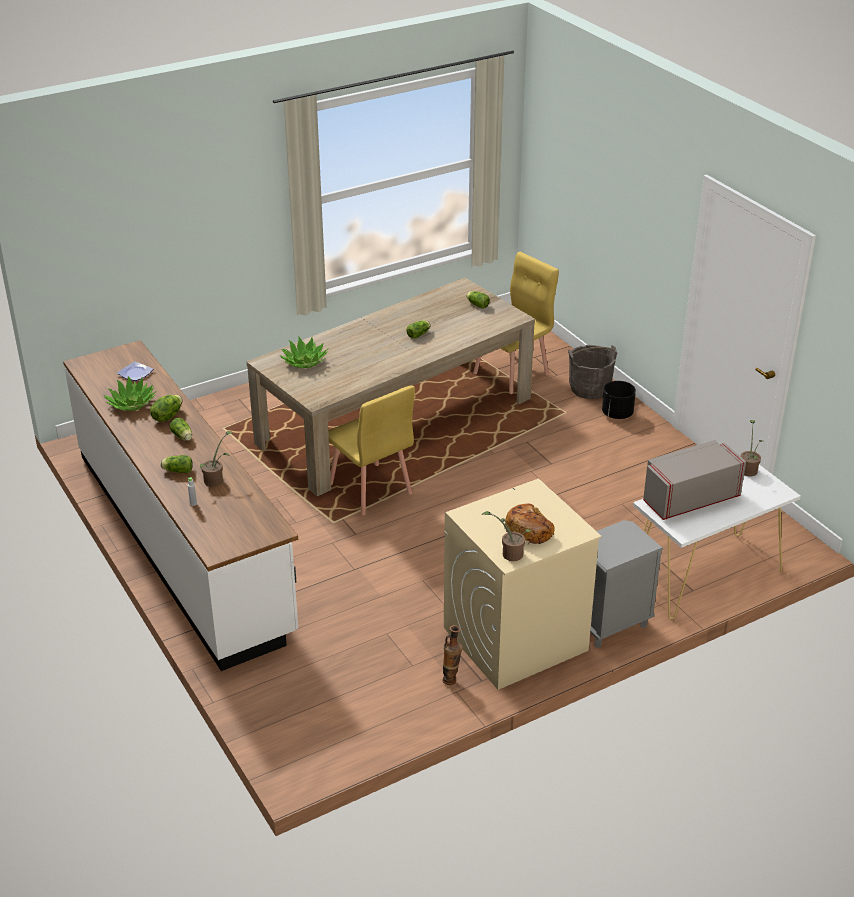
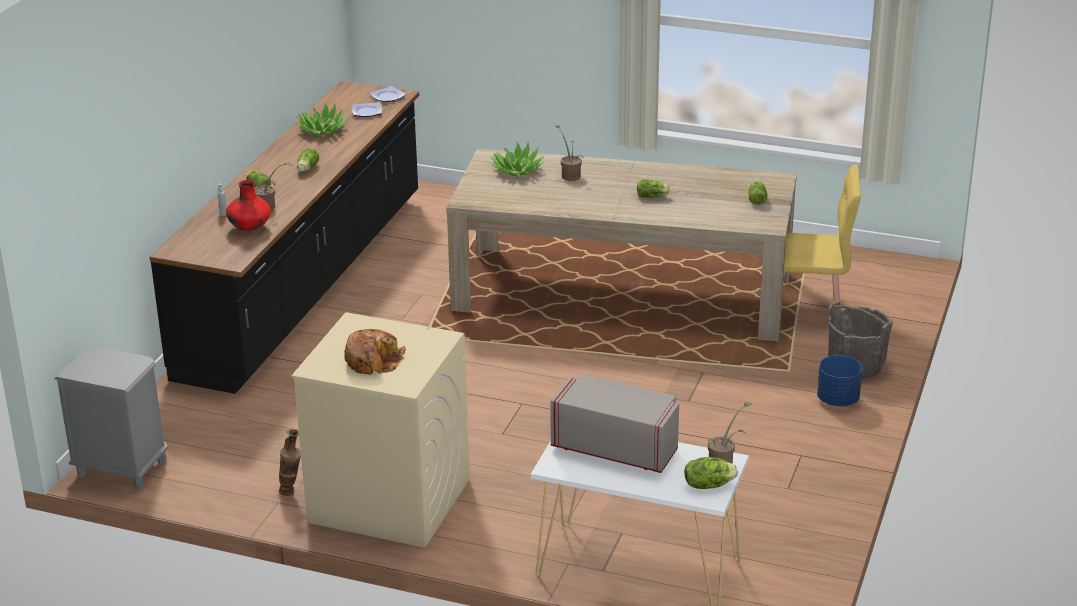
camera: 50 degrees right, 5 degrees down
white counter [63,340,298,671] -> black counter [150,81,419,394]
lettuce [150,395,182,422] -> lettuce moved to [684,457,738,489]
yellow chair [328,385,415,515] -> none
potted plant [482,511,532,561] -> potted plant moved to [554,125,584,181]
grey nightstand [590,520,663,648] -> grey nightstand moved to [55,347,168,490]
black planter [602,381,636,419] -> blue planter [817,355,862,406]
none -> red vase [226,180,271,231]
none -> plate [369,86,406,102]

